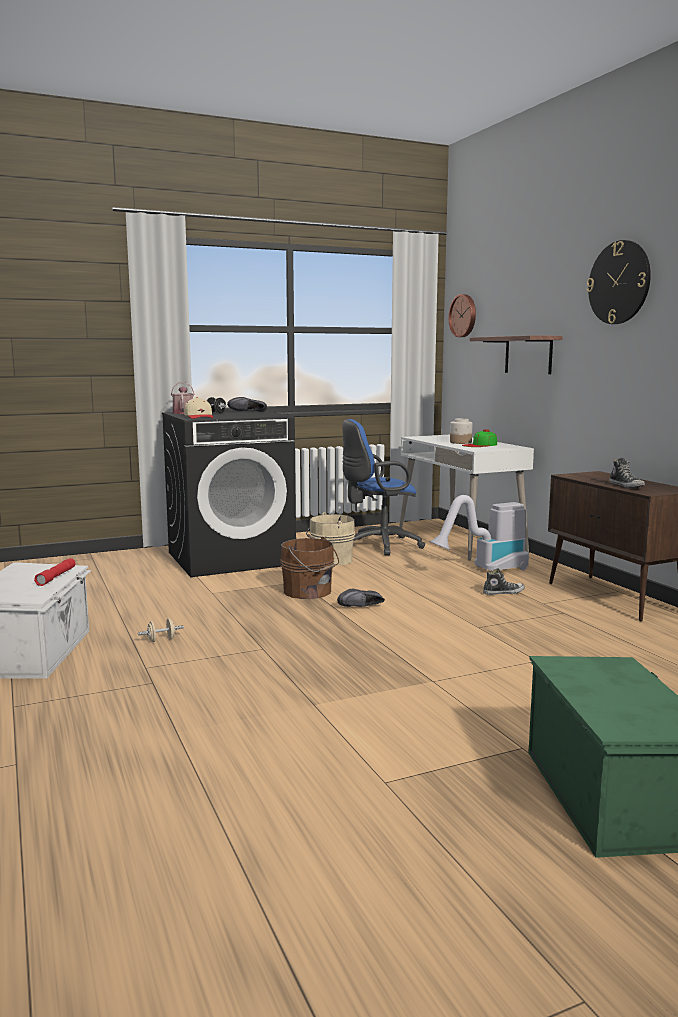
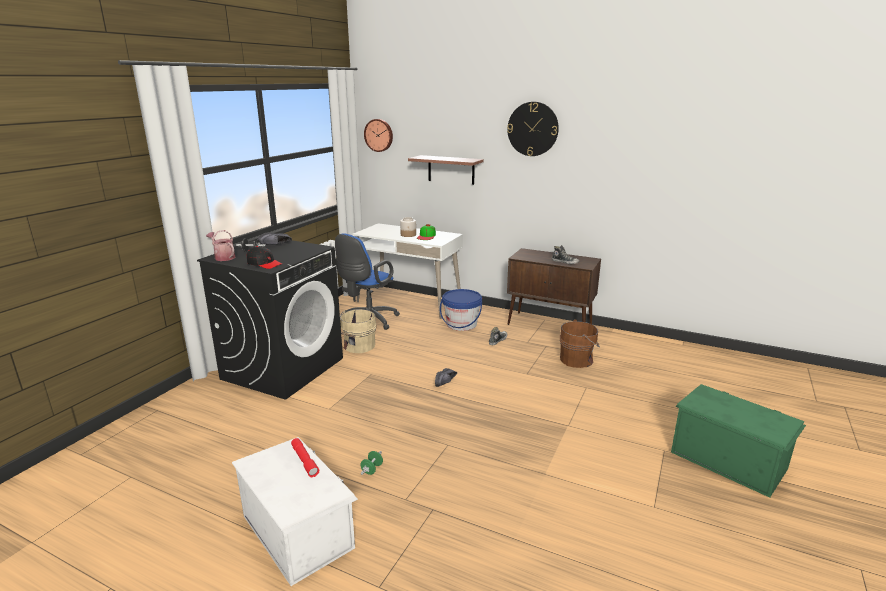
camera: 40 degrees left, 10 degrees up
beige dumbbell [138,619,184,642] -> green dumbbell [360,451,383,475]
beige cap [184,397,213,419] -> black cap [247,246,282,269]
brown bucket [280,537,339,599] -> brown bucket moved to [560,319,600,368]
vacuum cleaner [429,495,529,571] -> blue bucket [440,289,482,331]

